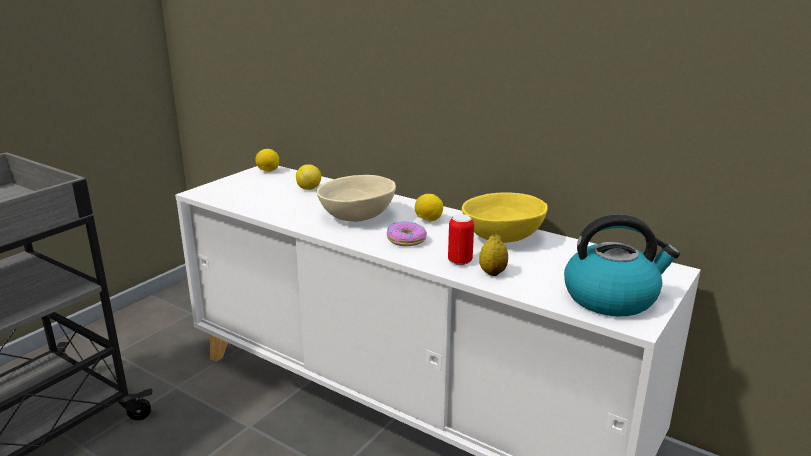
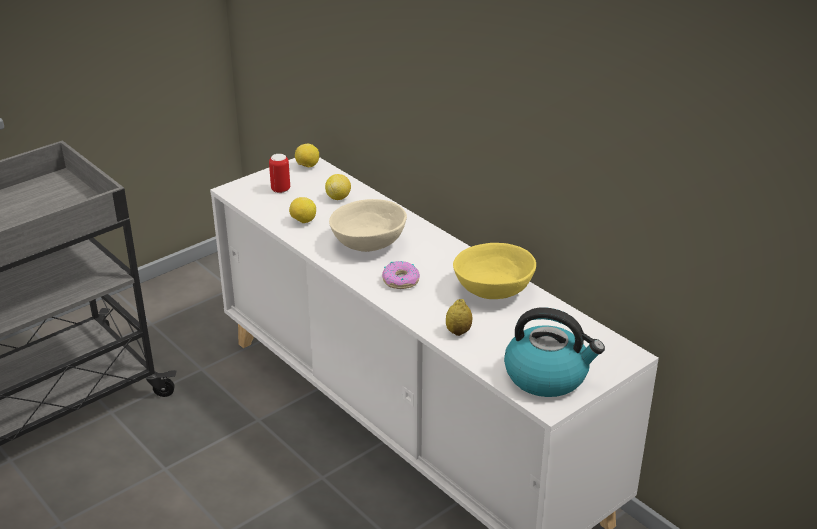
camera: 15 degrees right, 10 degrees up
lemon [415,194,443,222] -> lemon moved to [289,197,316,223]
can [448,214,474,265] -> can moved to [269,154,290,193]

